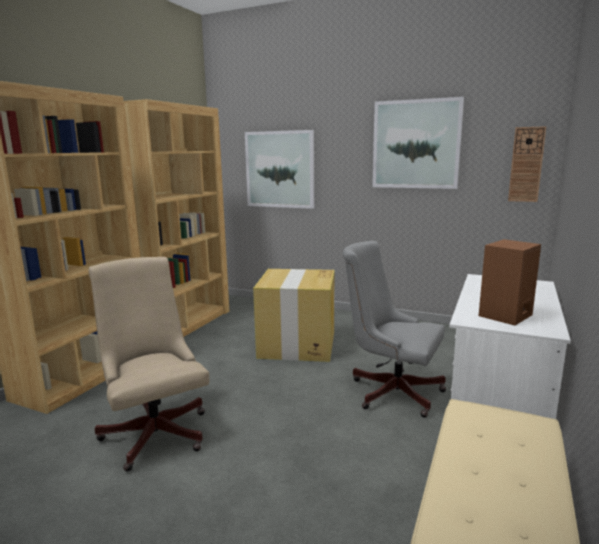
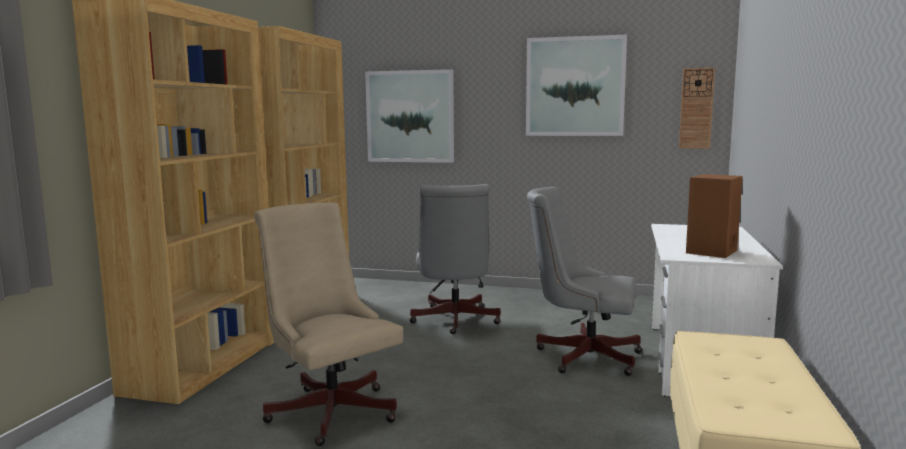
camera: 10 degrees left, 5 degrees down
cardboard box [253,269,335,362] -> grey office chair [409,184,501,334]

